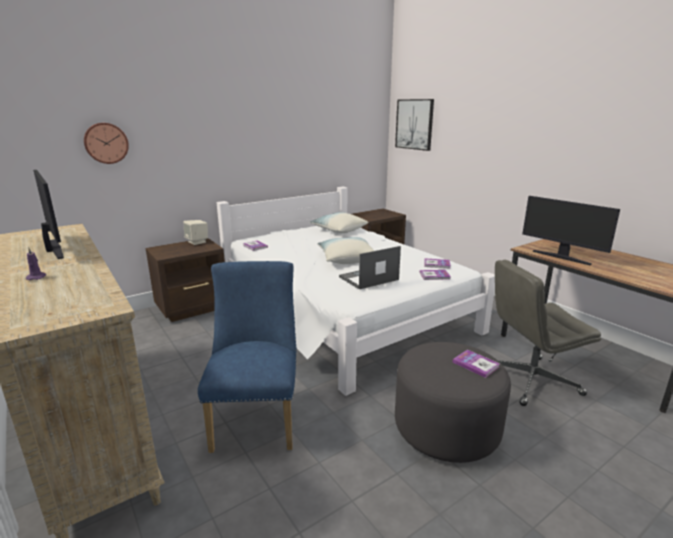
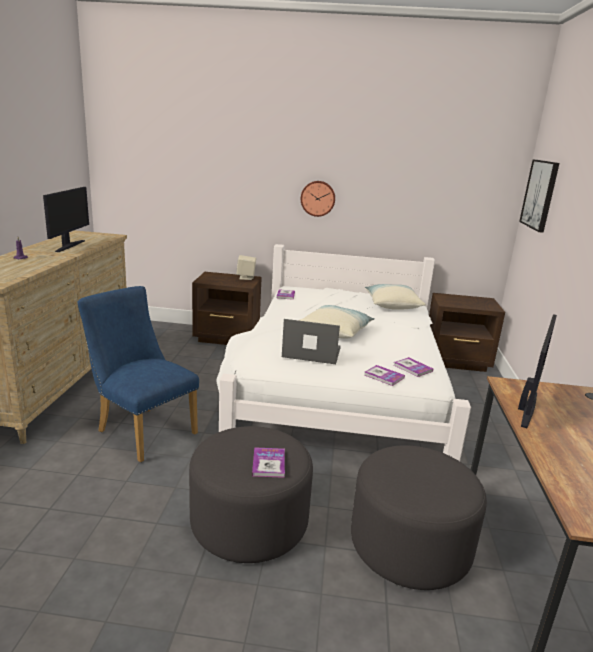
camera: 40 degrees right, 0 degrees up
wall clock [84,123,129,164] -> wall clock moved to [301,181,335,217]
blue chair [198,261,296,453] -> blue chair turned 90 degrees counterclockwise [78,286,199,462]
grey office chair [495,260,601,406] -> grey ottoman [351,445,487,590]
monitor [522,196,620,265] -> monitor turned 150 degrees counterclockwise [518,314,557,428]

